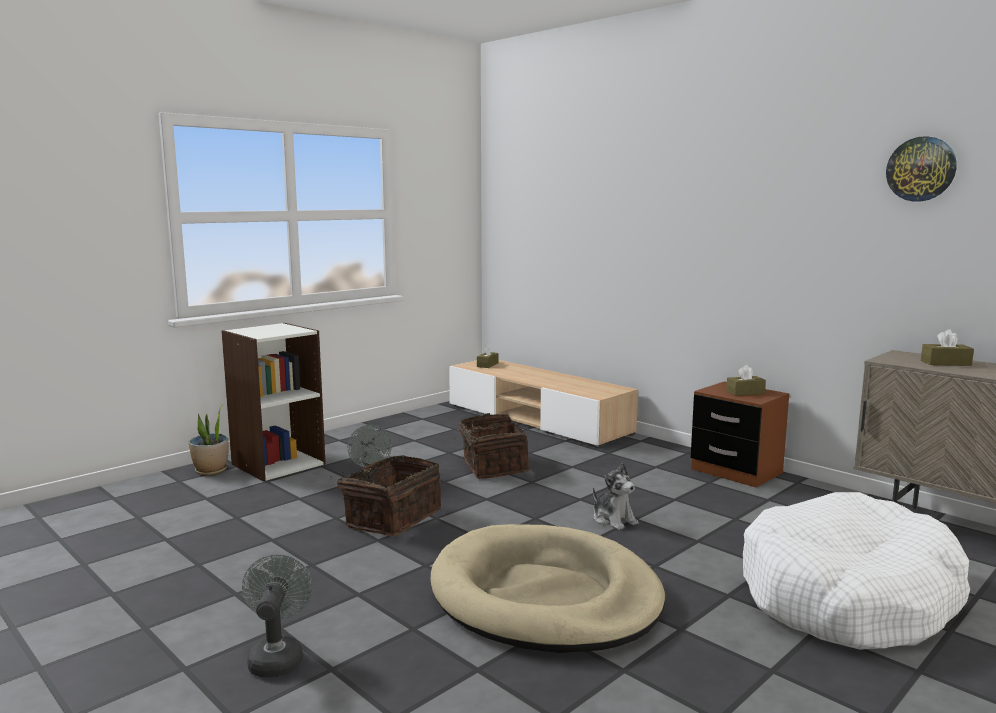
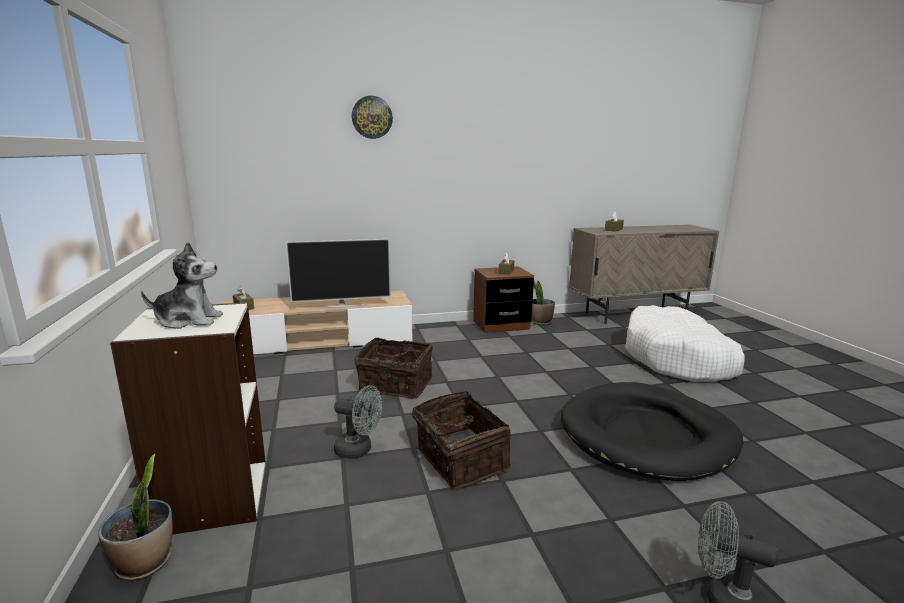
camera: 60 degrees left, 5 degrees up
beige dog bed [431,524,666,653] -> black dog bed [561,382,743,481]
plush toy [593,463,639,530] -> plush toy moved to [141,242,223,329]
wall clock [886,136,957,201] -> wall clock moved to [352,96,393,139]
none -> television [286,239,391,308]
none -> potted plant [532,280,555,326]

